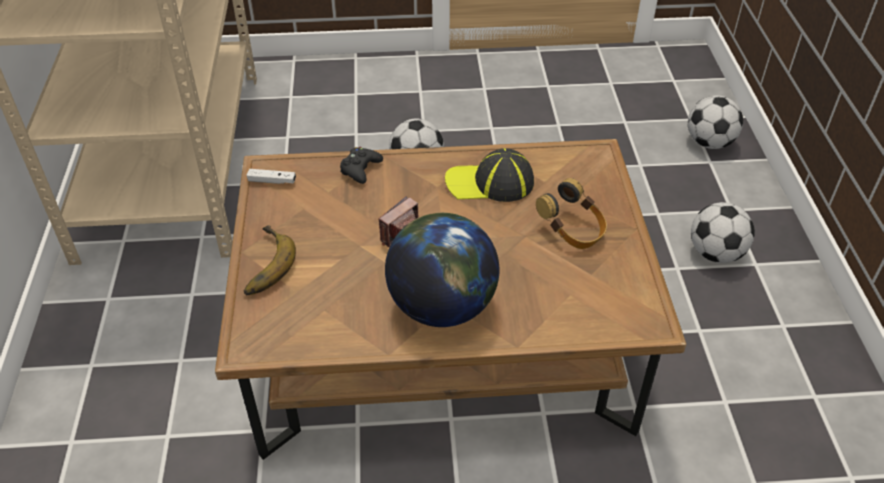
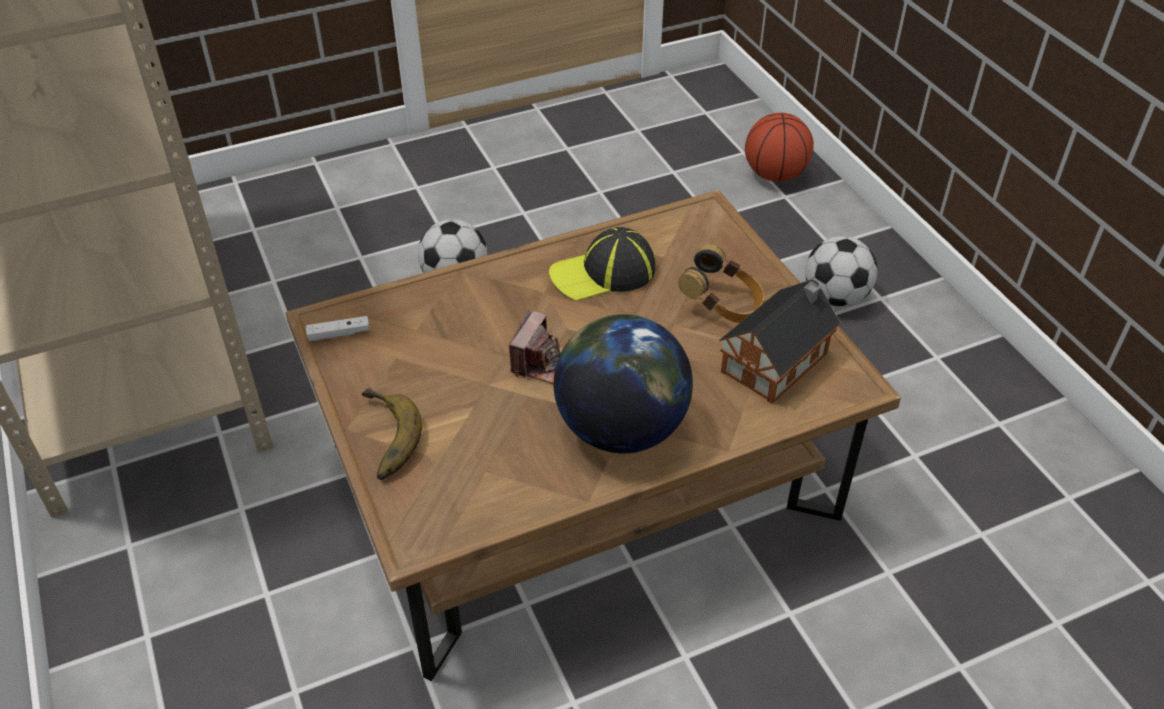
camera: 20 degrees left, 0 degrees up
black game controller [340,147,383,184] -> none
football [688,95,743,149] -> basketball [745,113,814,182]
none -> toy house [719,279,841,404]

